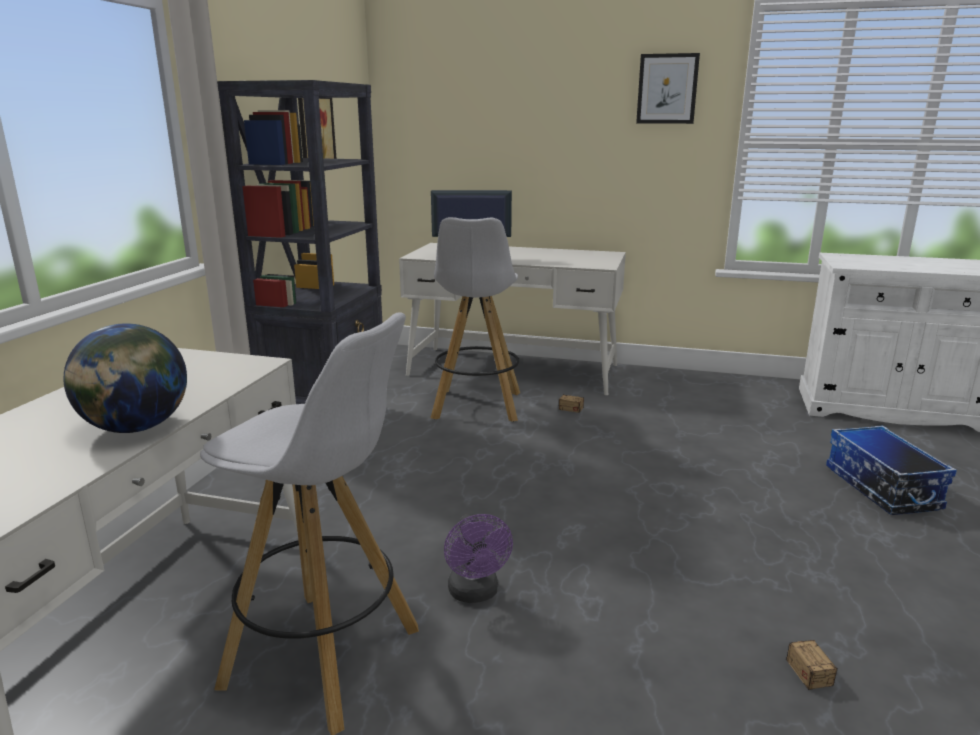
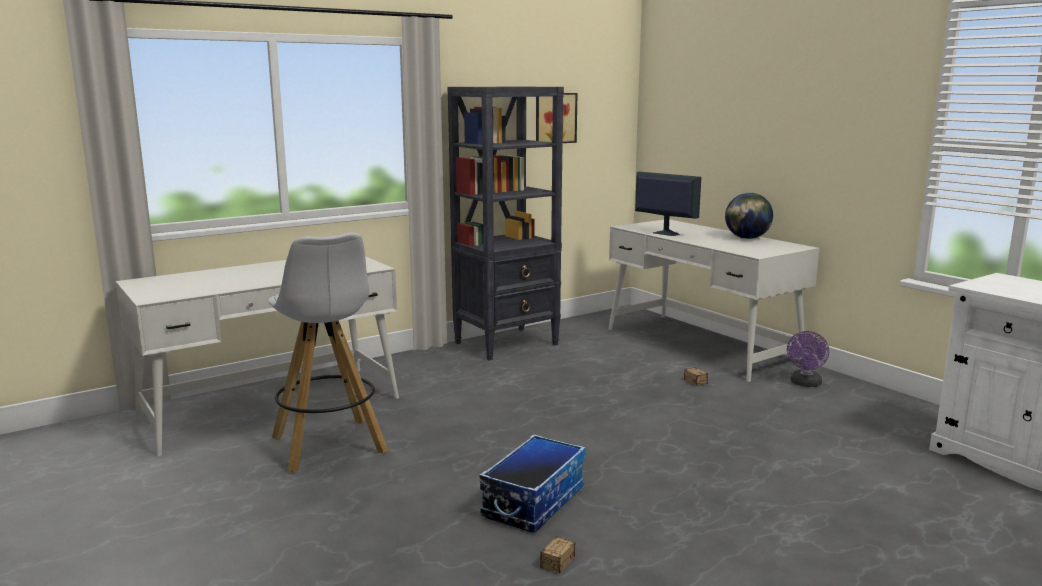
camera: 40 degrees right, 5 degrees down
globe [63,323,187,433] -> globe moved to [725,193,773,239]
white stool [431,217,520,422] -> none
purple fan [444,514,513,603] -> purple fan moved to [787,331,829,387]
picture [636,53,700,124] -> none
storage box [826,425,957,515] -> storage box moved to [479,434,586,533]

